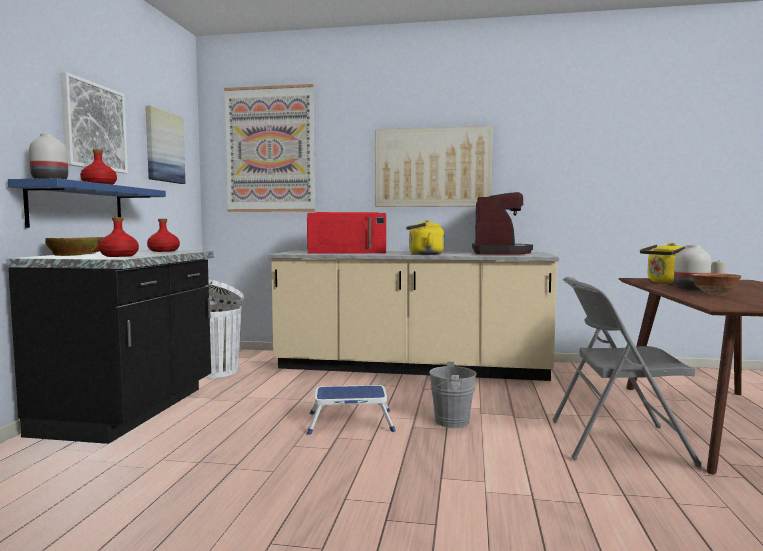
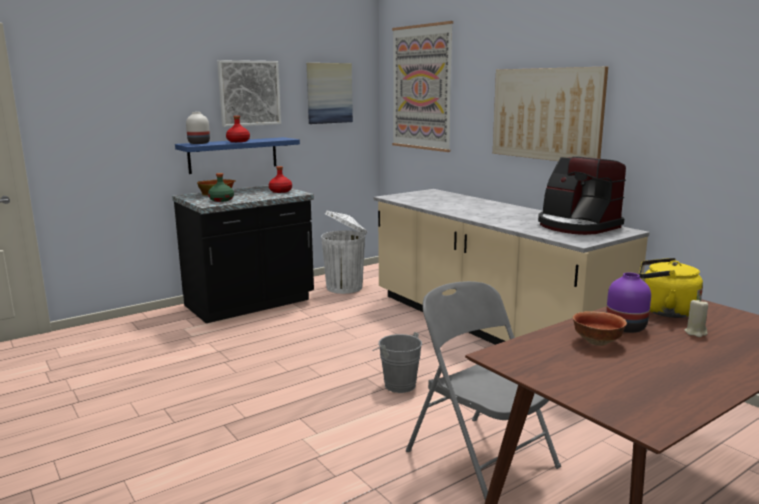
camera: 45 degrees right, 10 degrees up
red bottle [99,217,139,257] -> green bottle [208,173,234,202]
red microwave [307,212,386,254] -> none
blue step ladder [307,385,396,435] -> none
yellow kettle [406,220,444,255] -> none
coffee machine [472,192,533,254] -> coffee machine turned 90 degrees clockwise [538,156,626,235]
white vase [674,245,711,290] -> purple vase [606,272,651,333]

